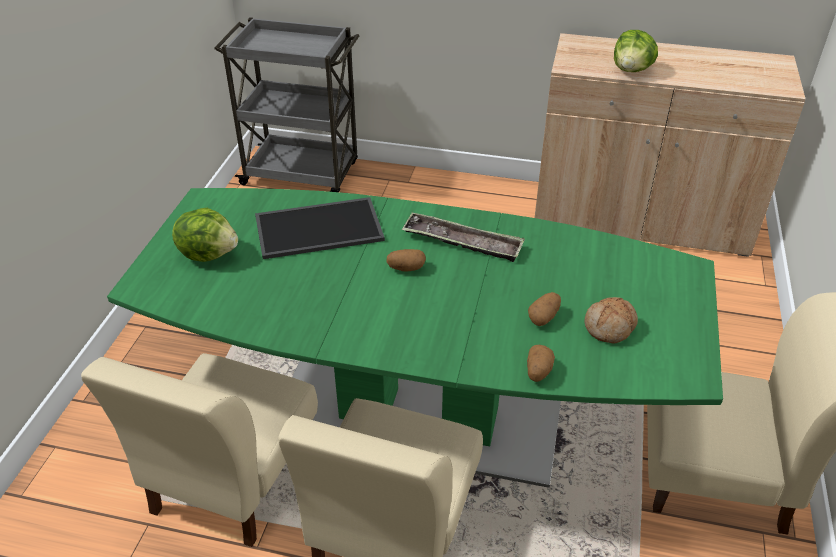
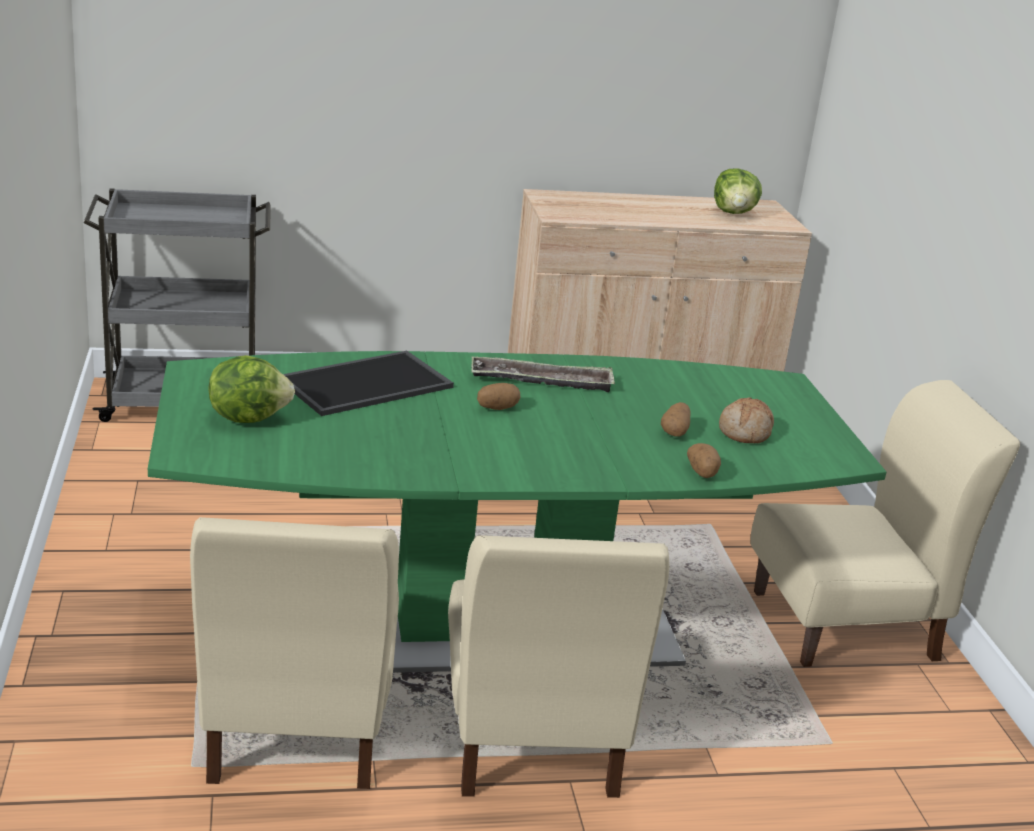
camera: 25 degrees left, 15 degrees down
lettuce [614,30,658,72] -> lettuce moved to [714,168,762,214]

